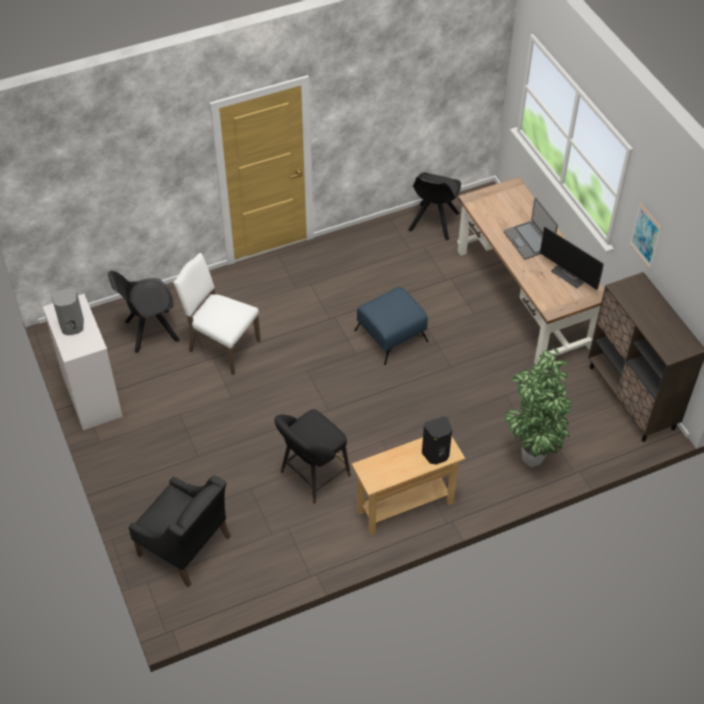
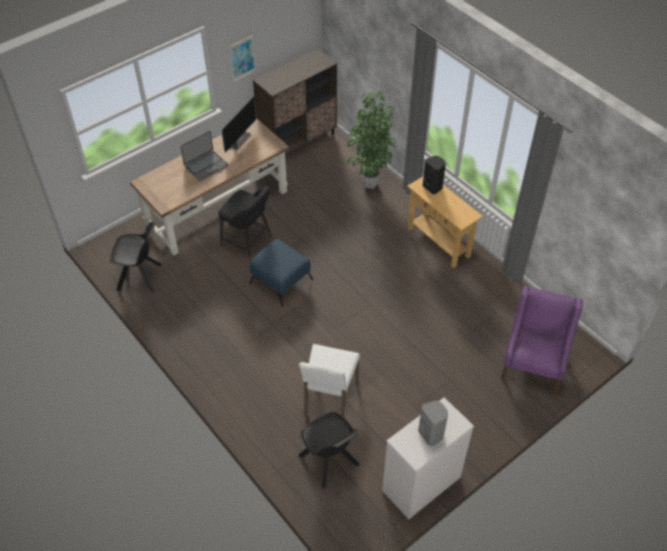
camera: 105 degrees left, 0 degrees up
black armchair [129,475,231,587] -> purple armchair [501,286,583,393]
black stool [274,409,351,504] -> black stool moved to [218,186,272,261]

